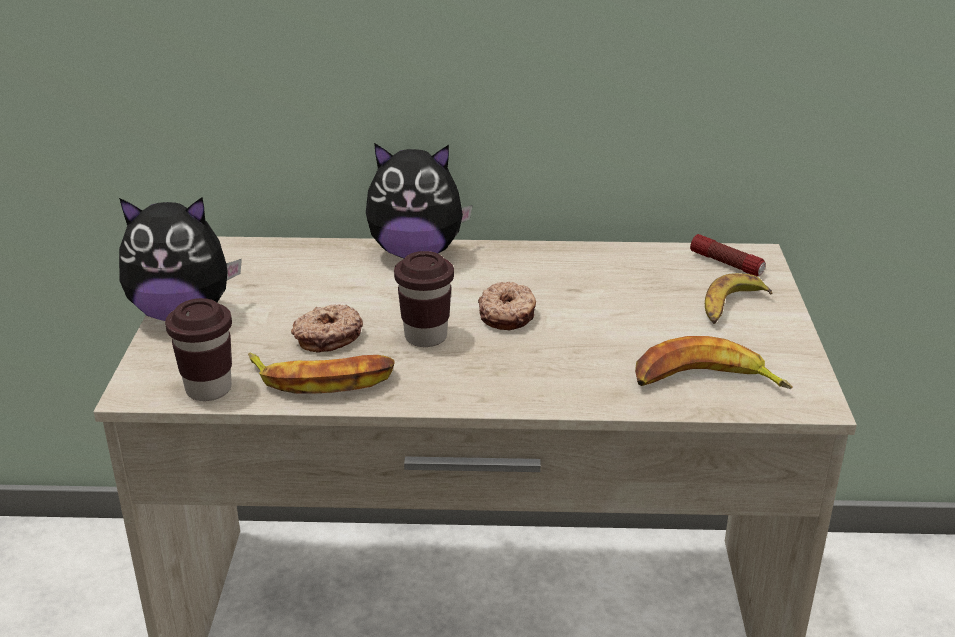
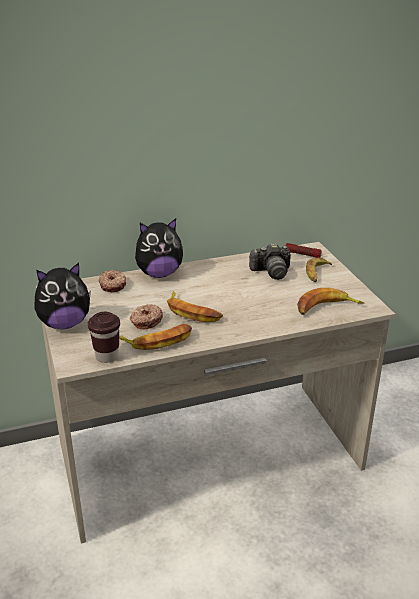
camera: 20 degrees left, 0 degrees up
brown cup [394,251,454,347] -> banana [167,291,223,322]
donut [478,282,536,330] -> donut moved to [99,270,126,292]
none -> camera [249,243,291,280]

